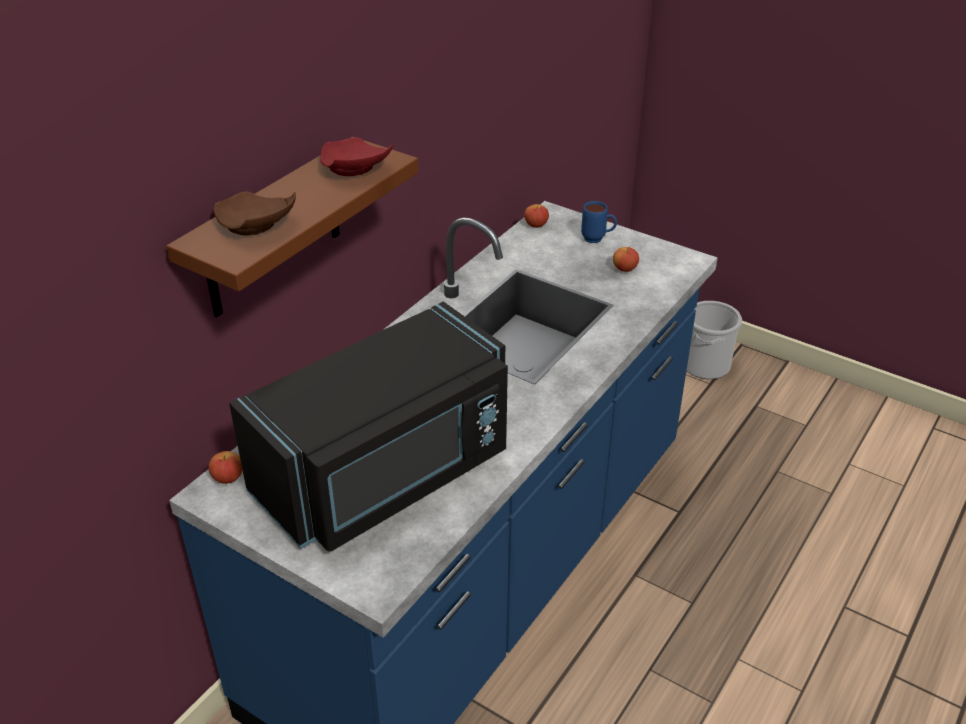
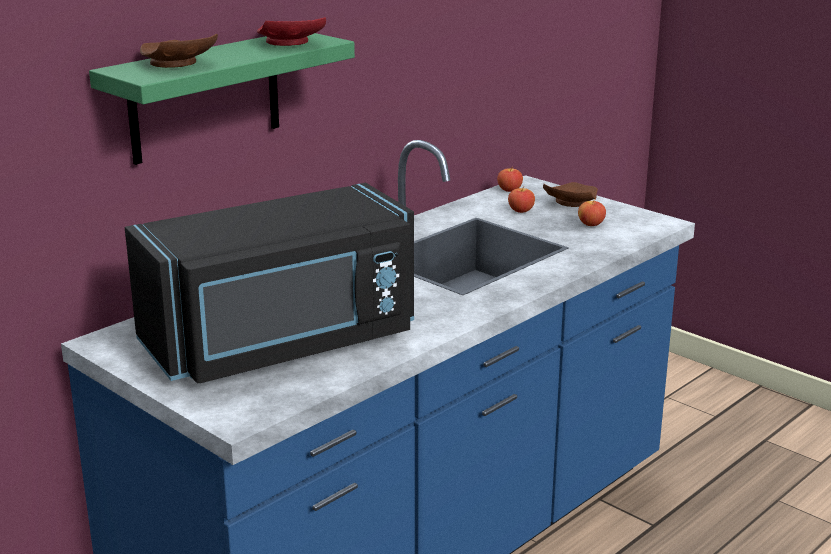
camera: 10 degrees right, 15 degrees down
brown shelf [166,137,419,317] -> green shelf [89,33,355,165]
apple [209,451,243,484] -> apple moved to [508,186,535,213]
blue mug [581,201,617,243] -> brown plate [543,182,598,207]
bucket [687,301,742,379] -> none

